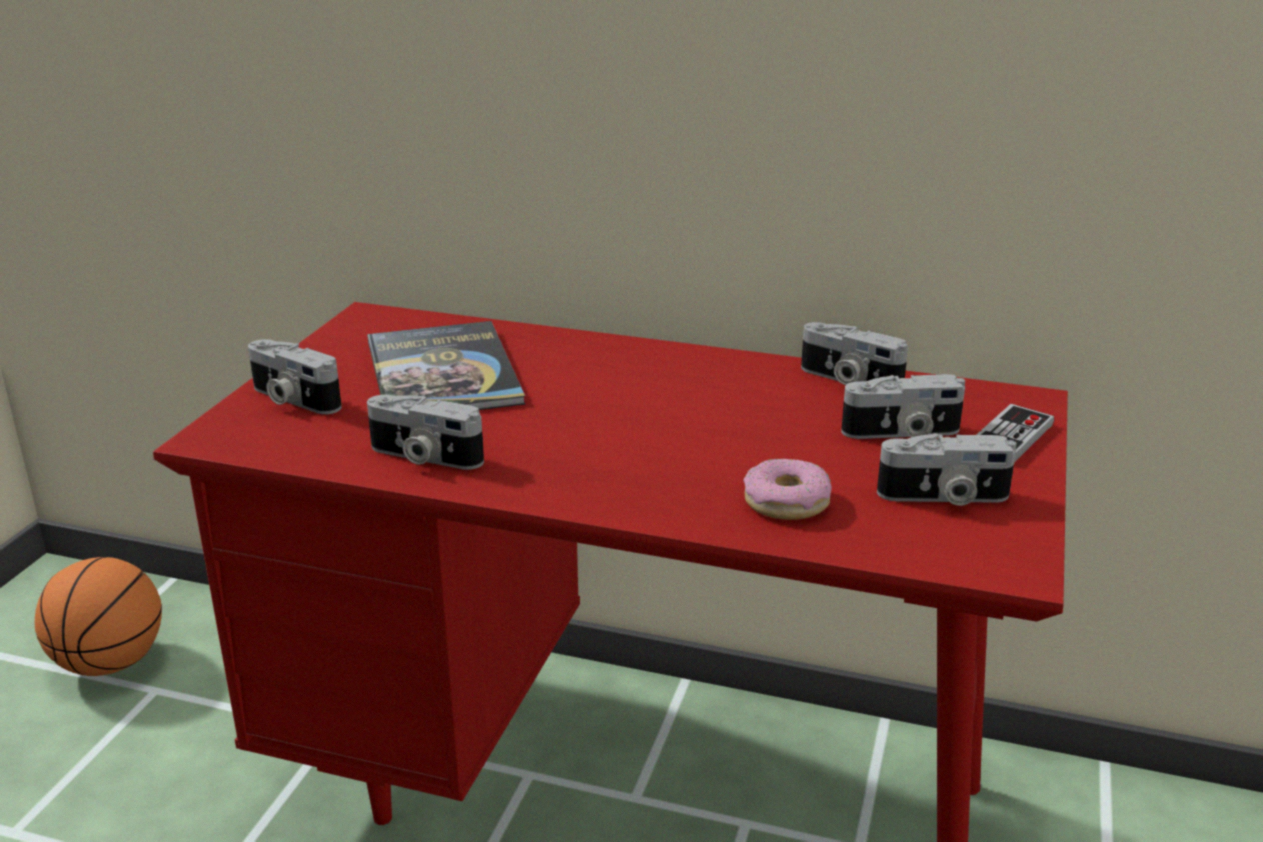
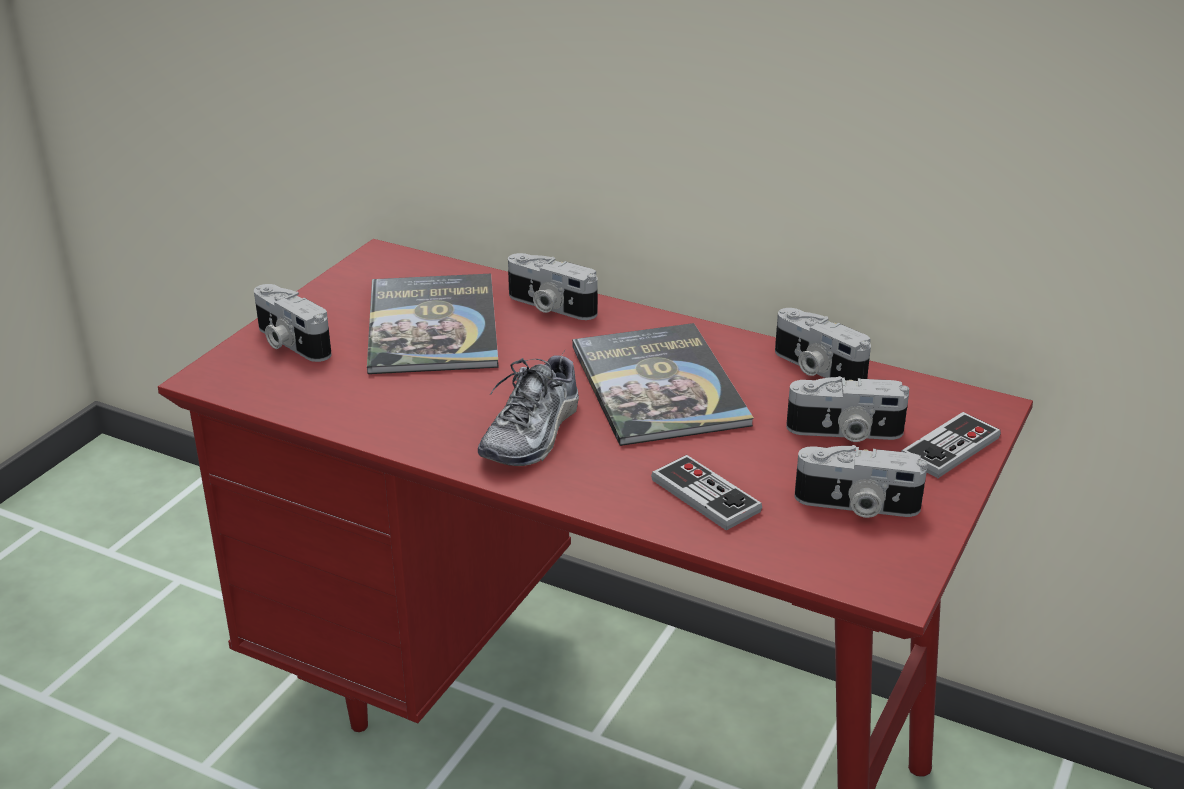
camera: 10 degrees right, 5 degrees up
basketball [35,557,162,676] -> none
camera [367,395,484,470] -> camera moved to [508,253,598,320]
donut [743,458,832,520] -> game controller [651,455,762,531]
none -> shoe [478,352,579,466]
none -> book [572,323,754,446]

